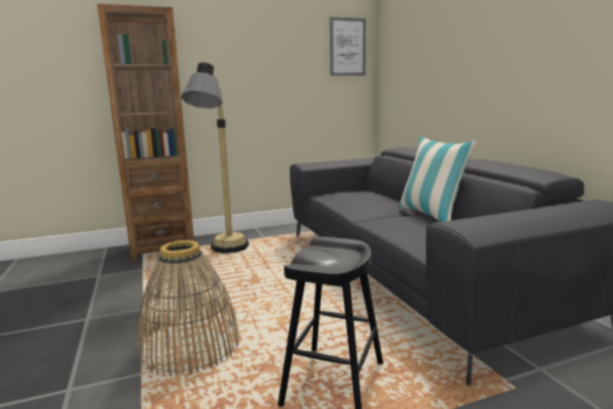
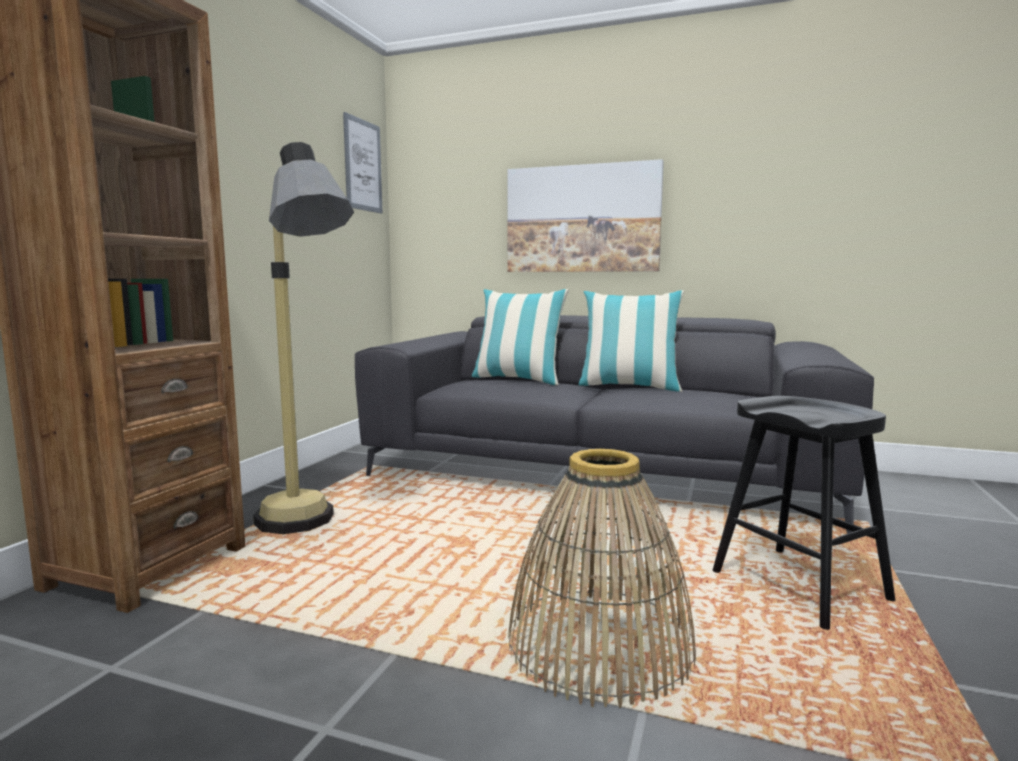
camera: 50 degrees left, 5 degrees down
none -> pillow [472,289,569,386]
none -> picture [507,159,664,272]

